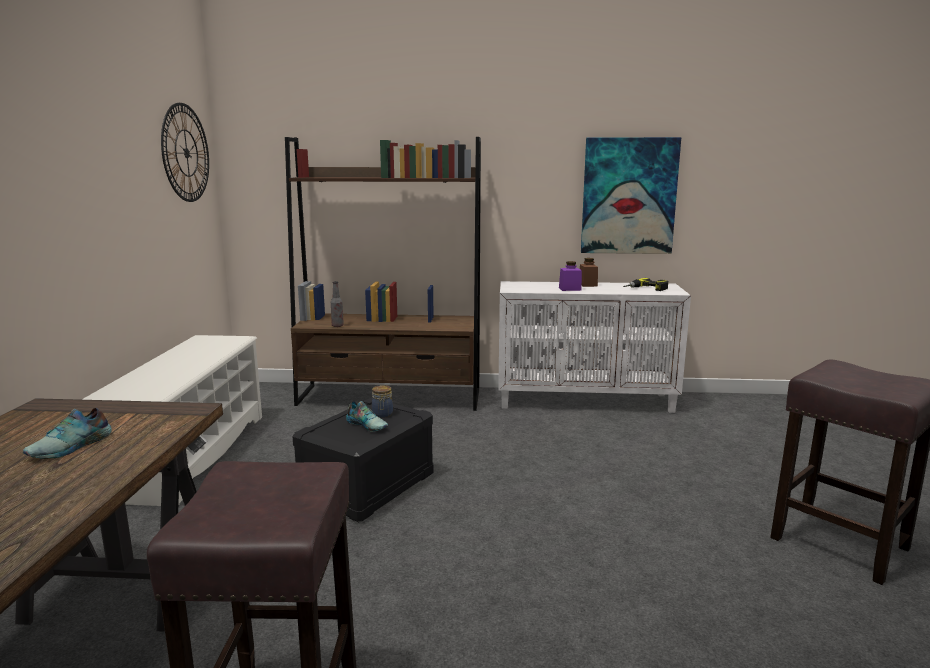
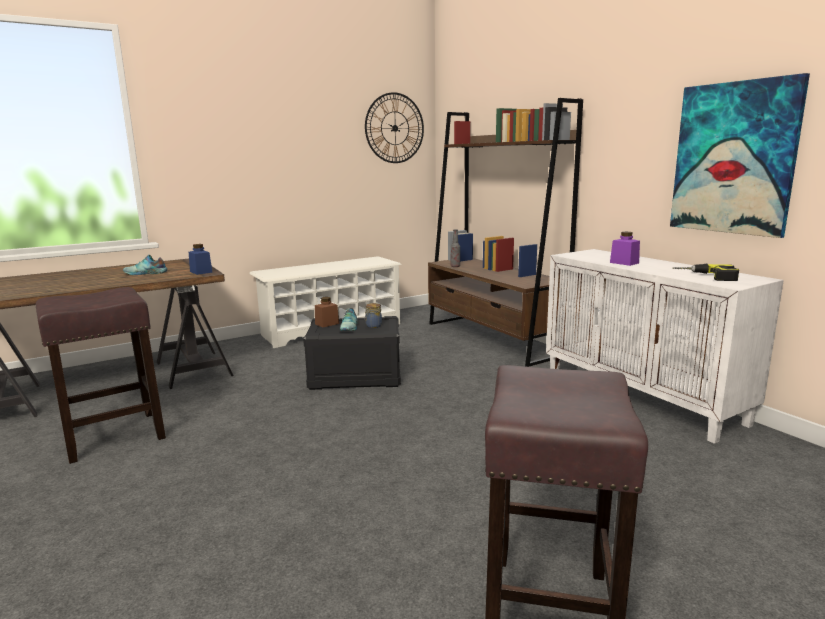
camera: 55 degrees right, 0 degrees up
brown jar [580,258,598,287] -> brown jar moved to [315,297,339,328]
none -> blue jar [189,244,213,275]

